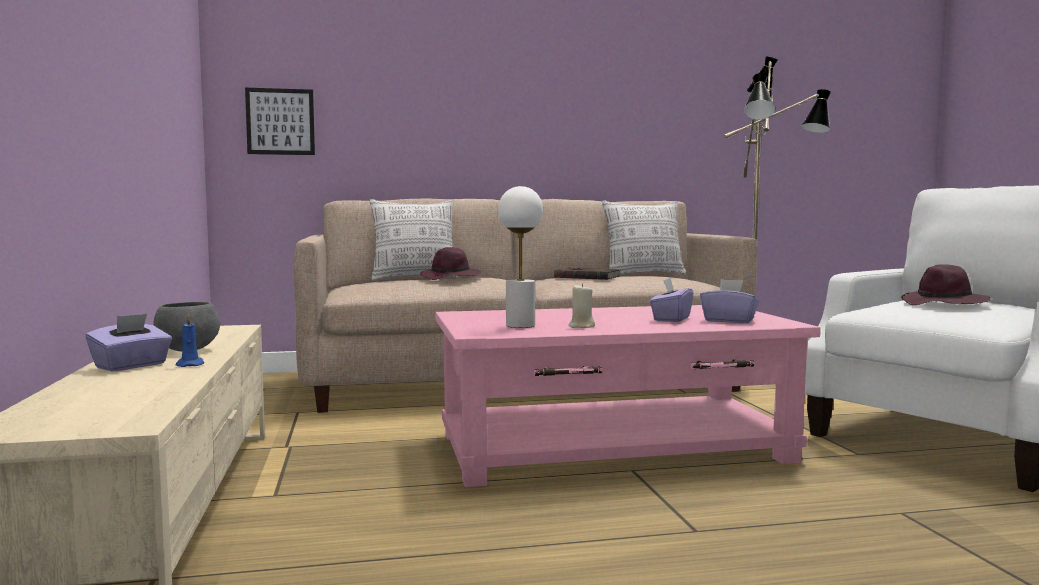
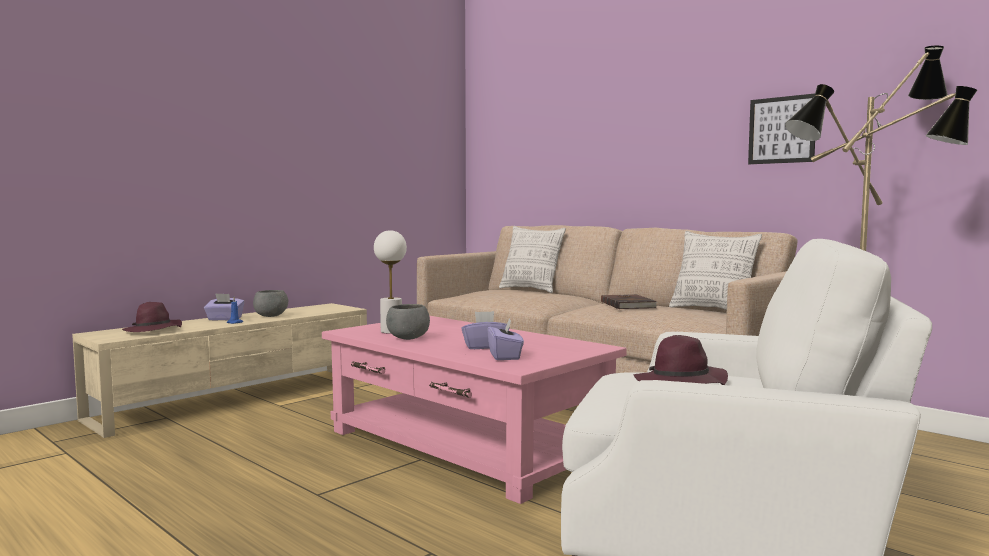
camera: 55 degrees right, 0 degrees up
picture [245,88,315,155] -> picture moved to [748,93,815,164]
purple hat [420,247,481,280] -> purple hat moved to [122,302,182,332]
beige candle [568,283,595,328] -> grey bowl [386,304,430,340]

